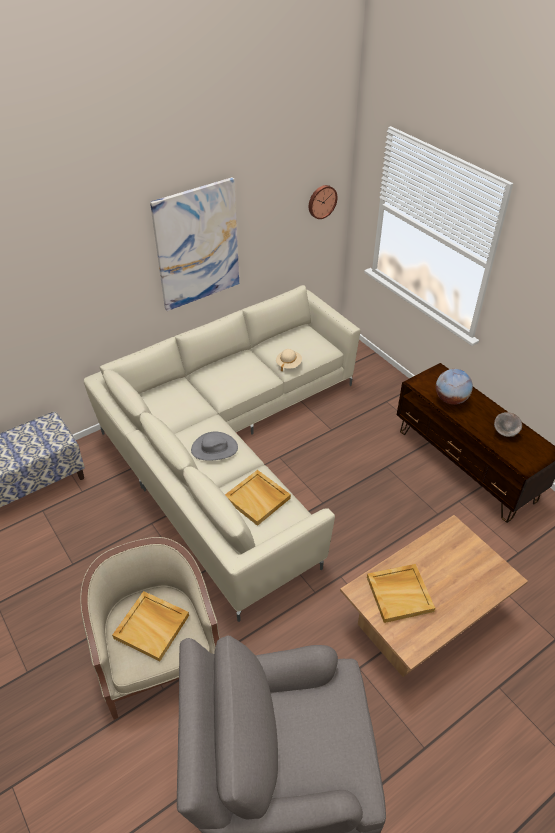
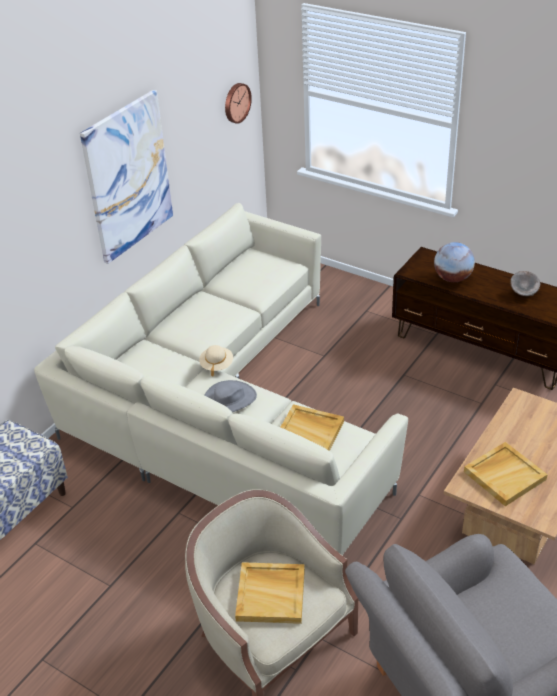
camera: 20 degrees left, 5 degrees down
beige hat [276,349,302,371] -> beige hat moved to [199,345,233,376]

